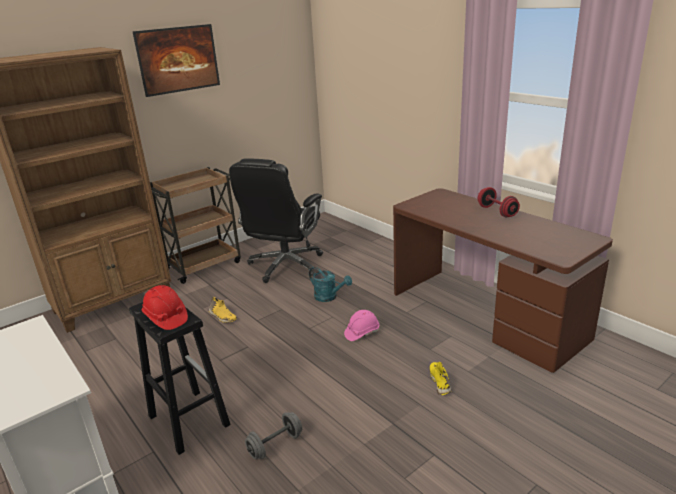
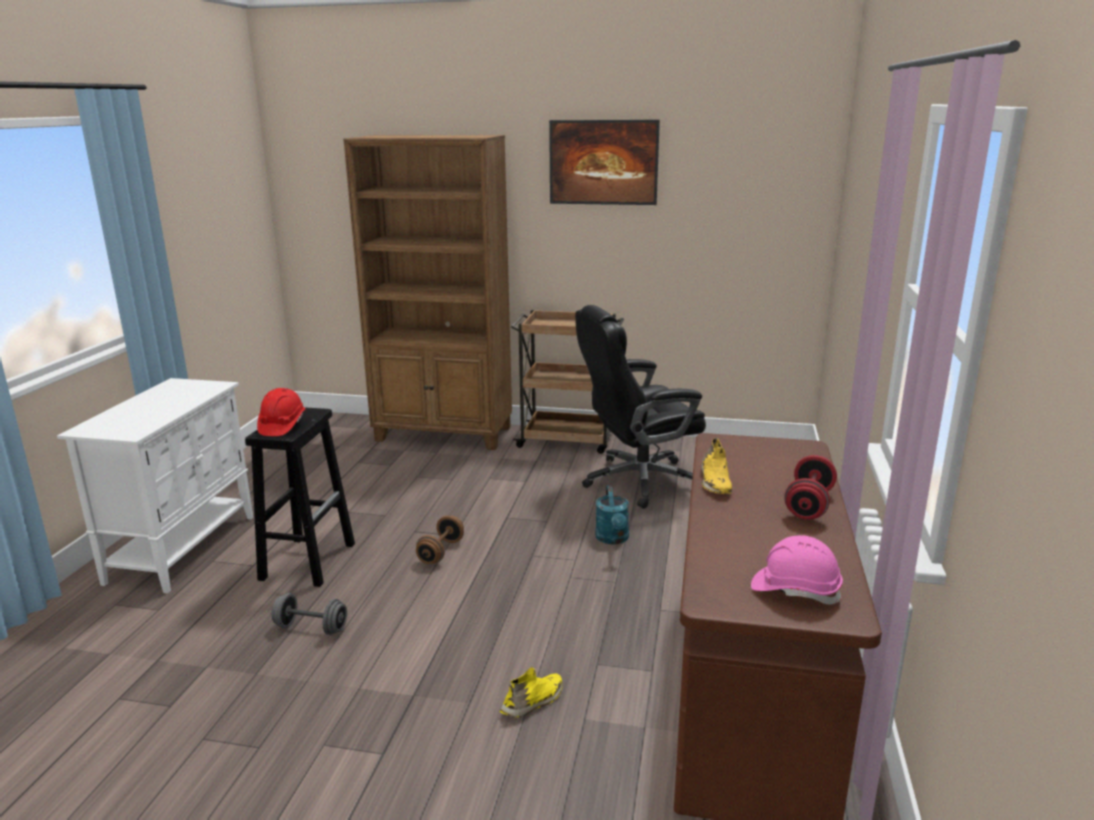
camera: 50 degrees right, 5 degrees down
yellow shoe [209,297,237,322] -> yellow shoe moved to [701,438,732,494]
pink hard hat [344,310,379,341] -> pink hard hat moved to [751,535,843,604]
none -> brown dumbbell [416,516,464,564]

